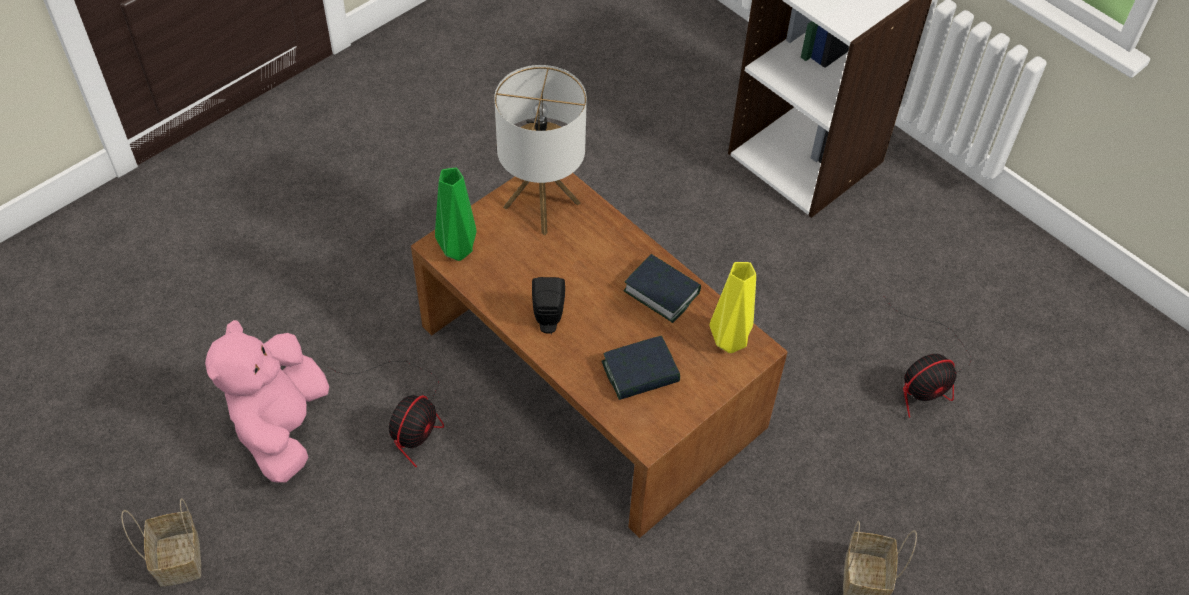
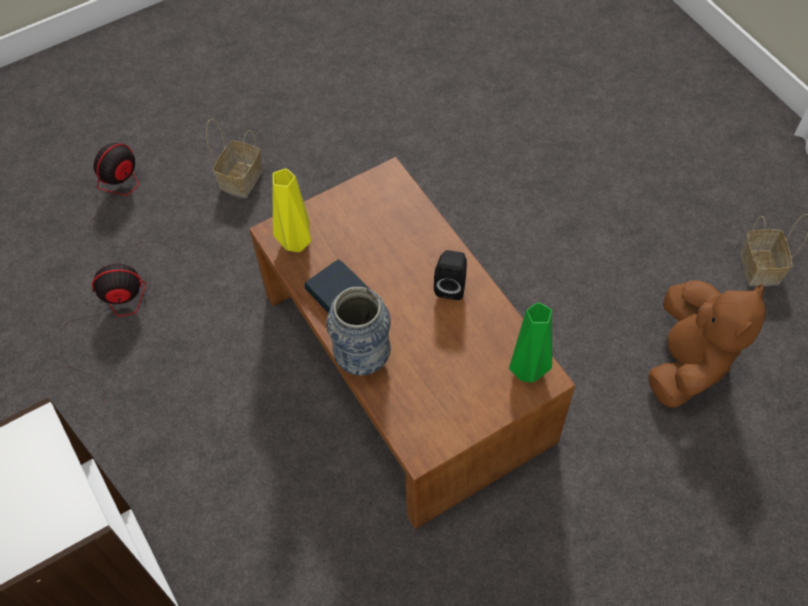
camera: 165 degrees left, 5 degrees up
pink plush toy [205,320,329,483] -> brown plush toy [648,280,766,407]
fan [327,361,444,467] -> fan moved to [89,143,174,250]
table lamp [494,65,587,235] -> none
book [601,336,680,400] -> none
none -> vase [326,287,391,375]

